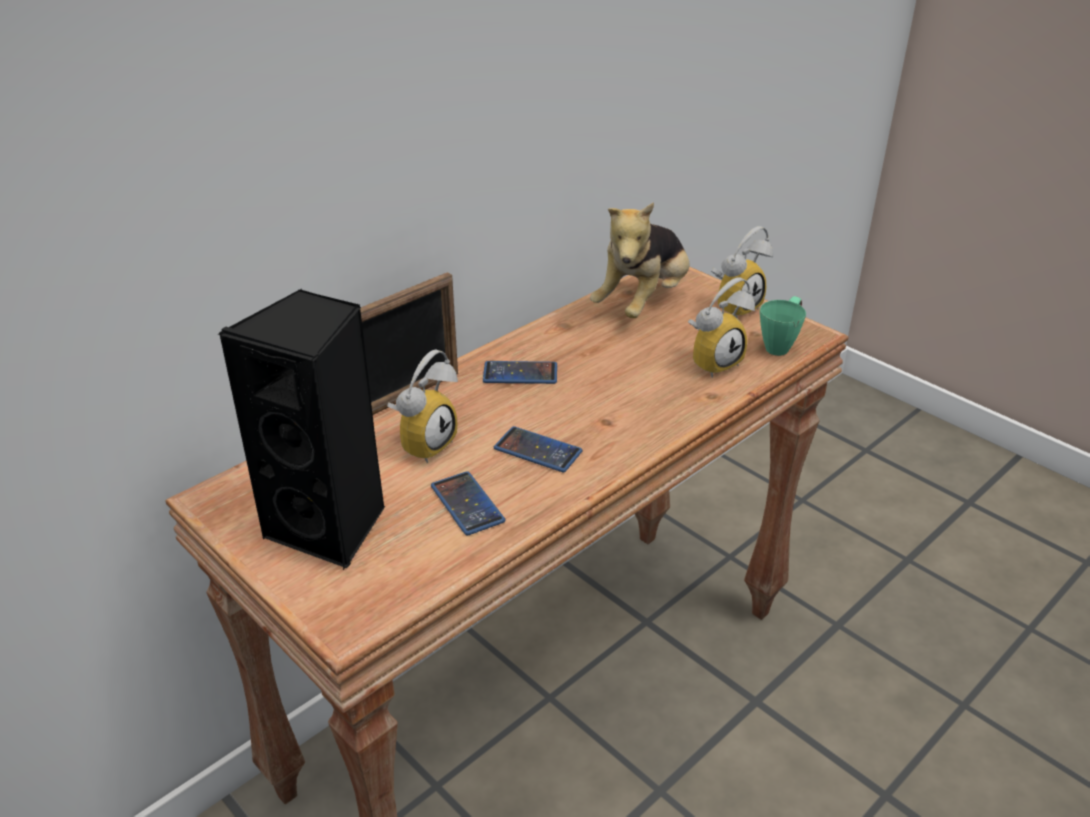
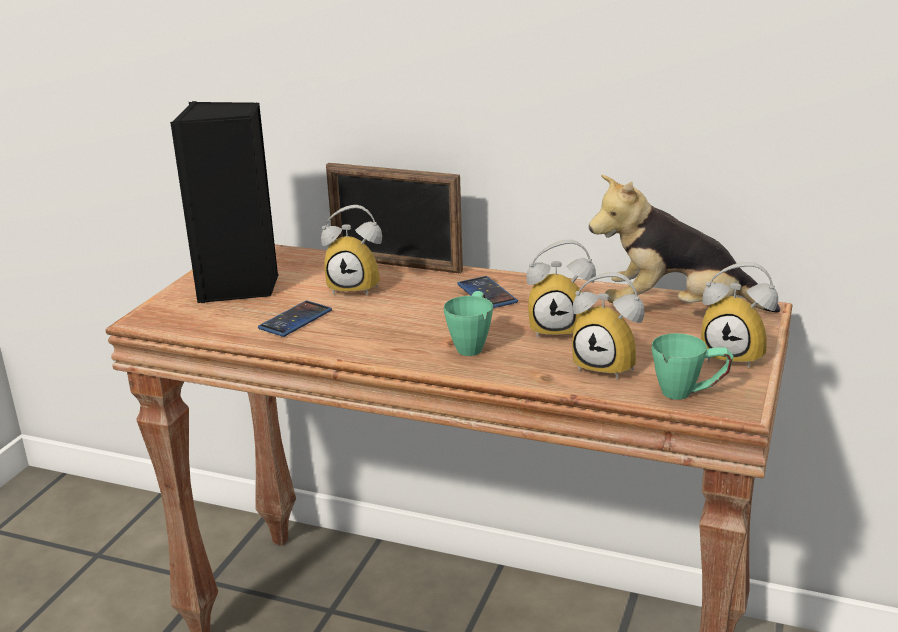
camera: 65 degrees right, 10 degrees down
phone [494,426,583,472] -> none
none -> green mug [444,291,493,356]
none -> alarm clock [526,240,596,338]

